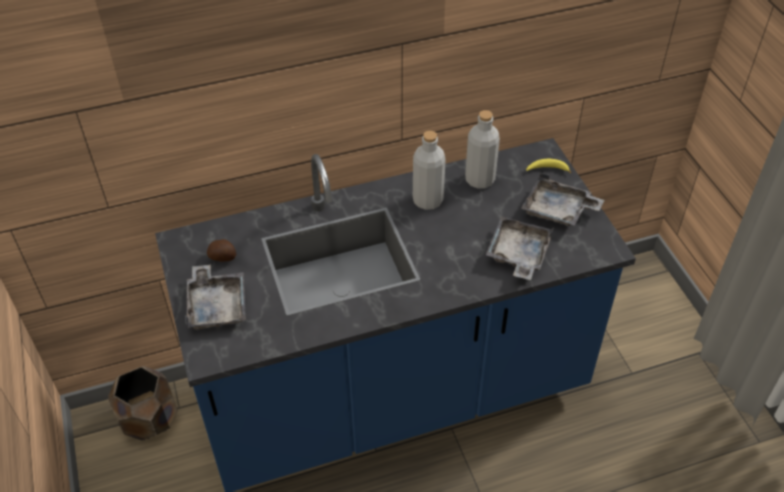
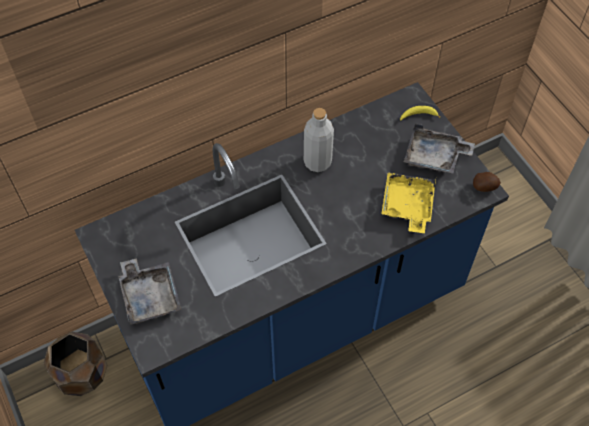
camera: 10 degrees left, 10 degrees up
potato [207,239,236,262] -> potato moved to [473,172,501,192]
grey bottle [465,110,500,189] -> none
grey tray [486,216,554,280] -> yellow tray [381,172,436,233]

